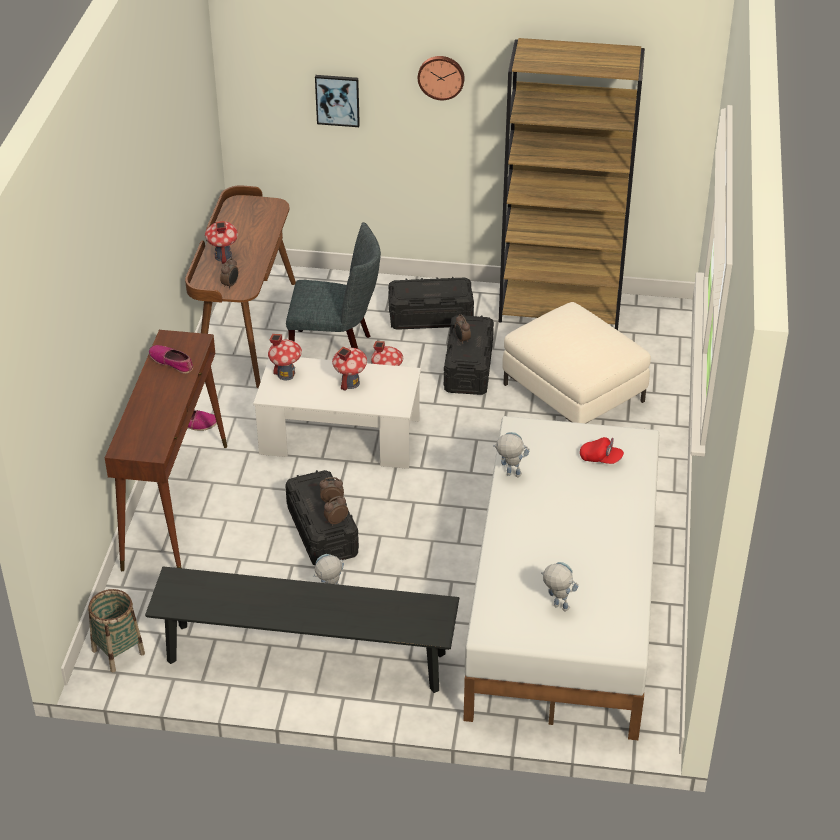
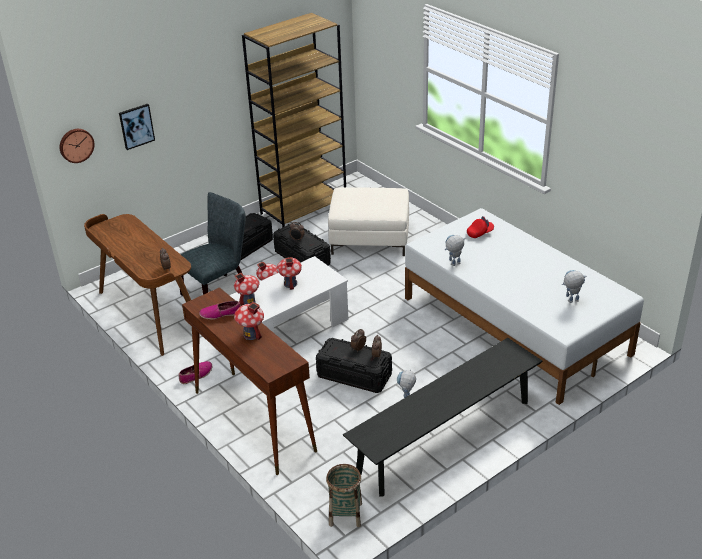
camera: 45 degrees left, 5 degrees down
toy house [205,221,238,264] -> toy house moved to [234,302,264,340]
wall clock [418,56,465,100] -> wall clock moved to [60,129,95,163]

